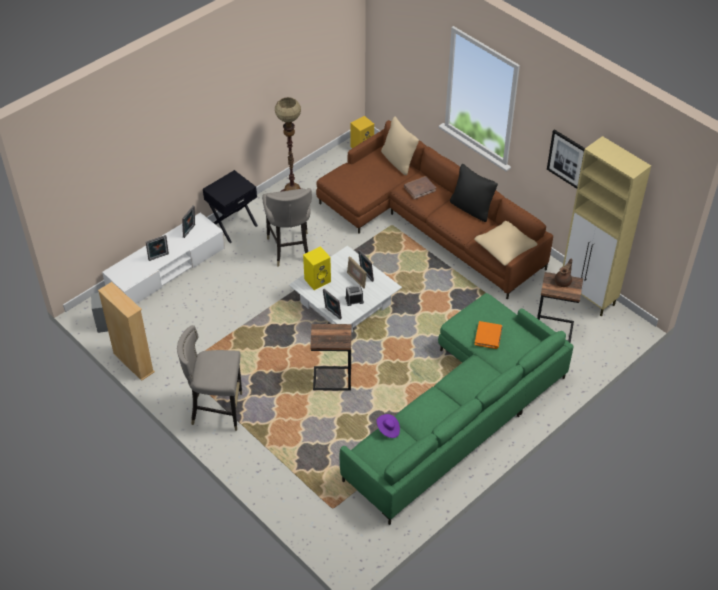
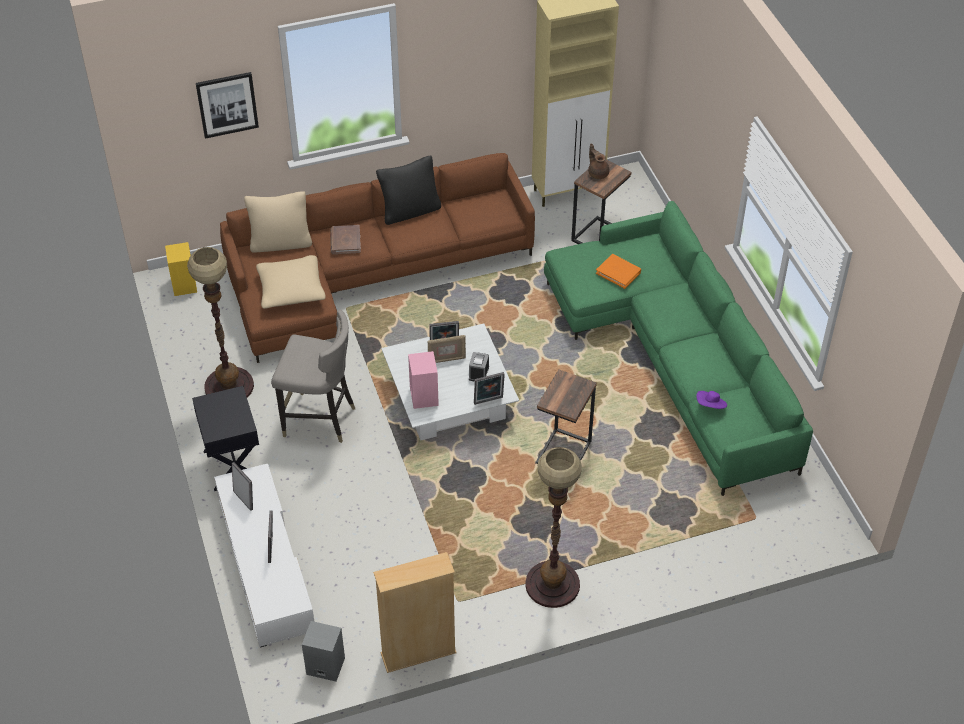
camera: 65 degrees left, 0 degrees up
grey stool [177,325,242,431] -> floor lamp [525,447,582,608]
yellow speaker [303,246,331,290] -> pink speaker [408,351,439,409]
beige pillow [474,221,538,266] -> beige pillow moved to [256,255,326,309]
picture [547,129,585,189] -> picture moved to [196,72,259,139]

